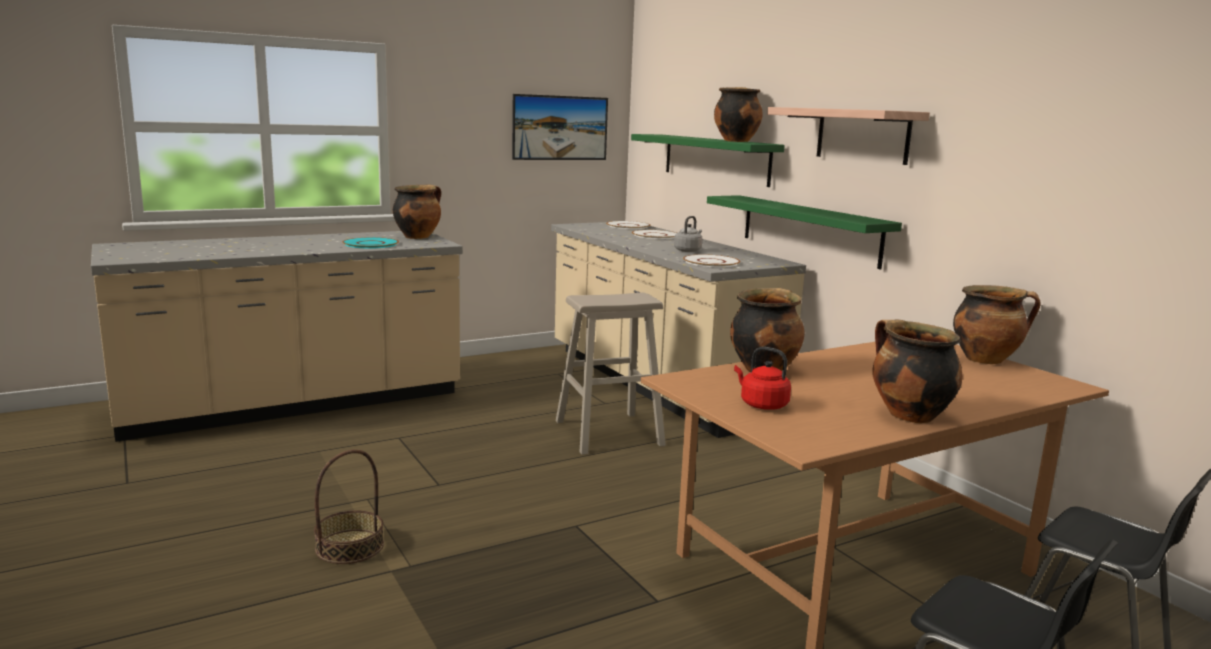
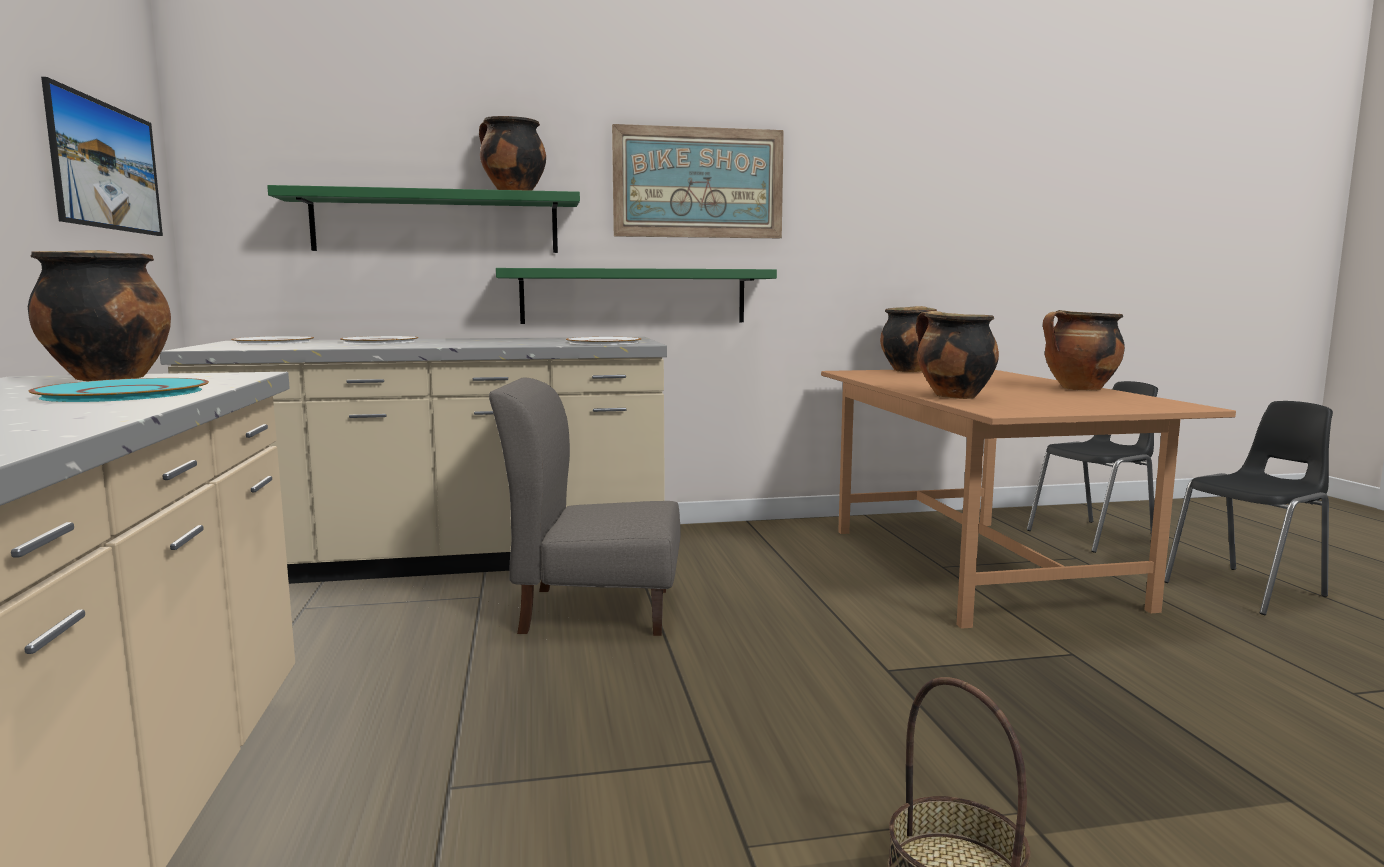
camera: 70 degrees left, 5 degrees down
beige stool [556,293,666,455] -> grey chair [489,377,681,636]
grey kettle [674,216,702,252] -> none
red kettle [734,347,791,410] -> none
shelf [767,107,930,165] -> picture [612,124,784,238]

